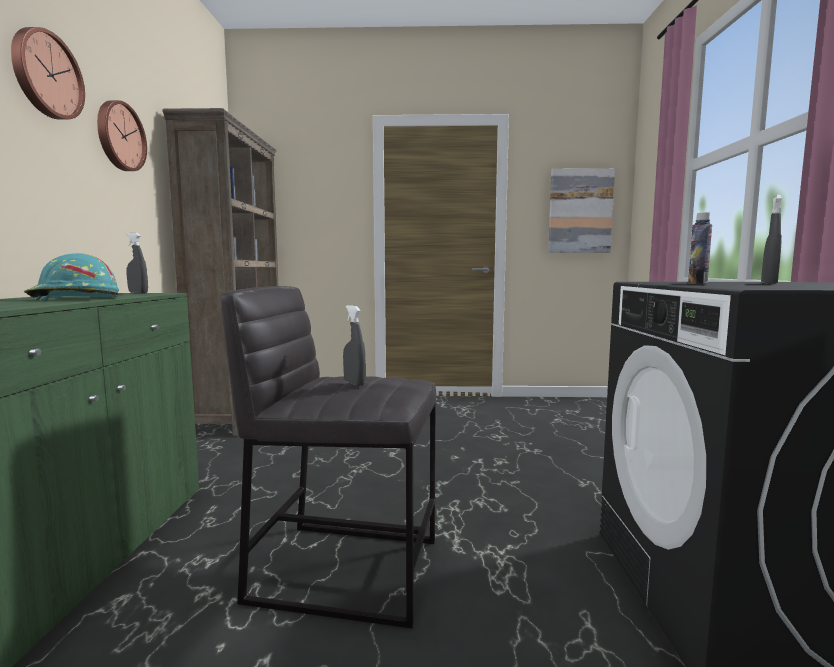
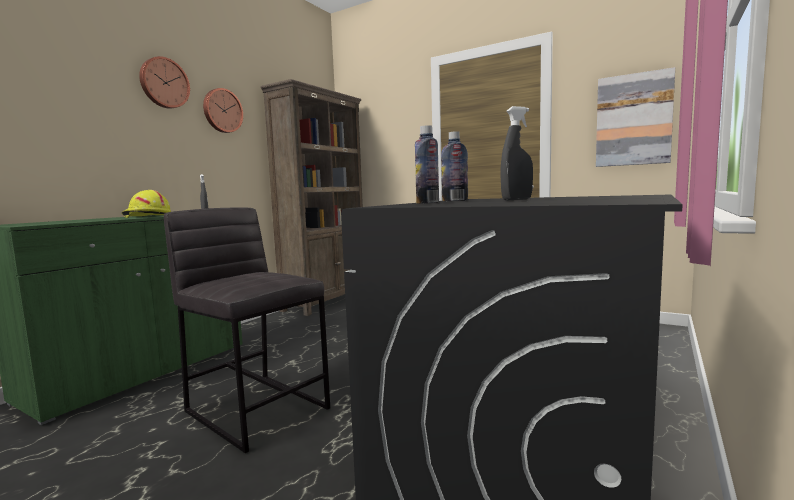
camera: 30 degrees right, 0 degrees up
turquoise hard hat [24,253,119,301] -> yellow hard hat [121,190,171,218]
grey spray bottle [343,305,366,386] -> none
none -> bottle [415,125,439,204]

